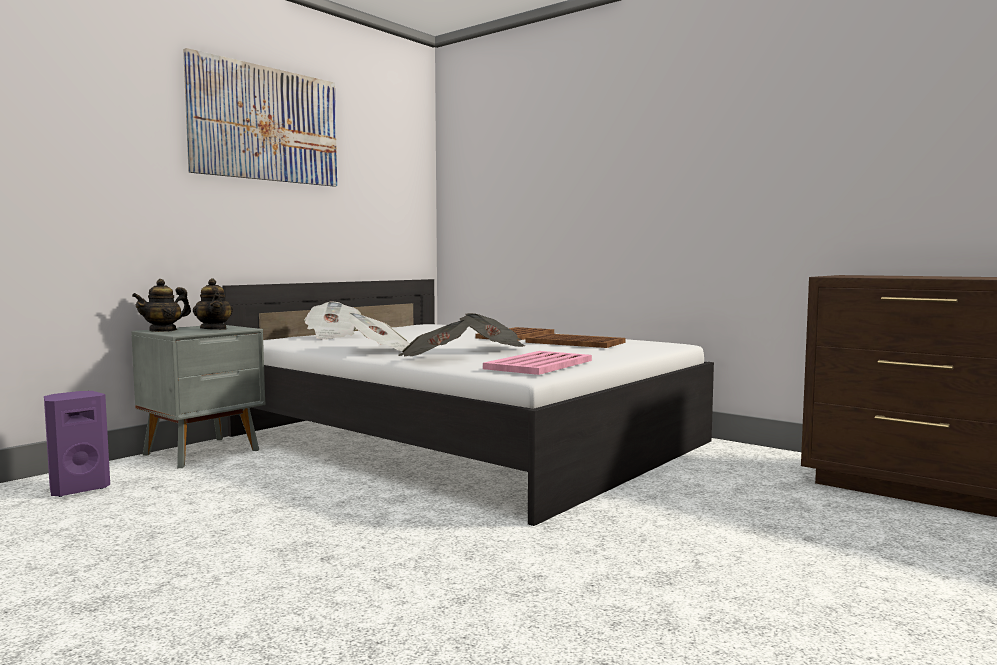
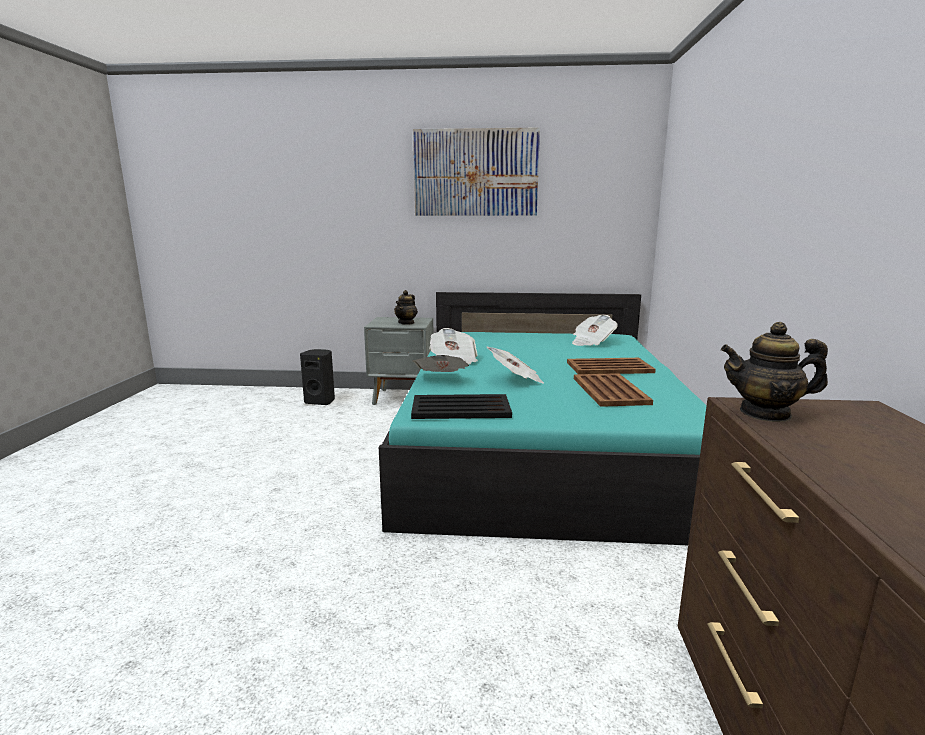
camera: 55 degrees right, 10 degrees up
purple speaker [44,391,110,497] -> black speaker [300,349,335,405]
teapot [132,279,191,332] -> teapot moved to [721,322,828,422]
white bed [222,279,714,526] -> turquoise bed [379,292,707,545]
newspaper [304,302,361,340] -> newspaper moved to [572,314,618,346]
pink tray [483,351,592,375] -> black tray [411,394,512,419]

